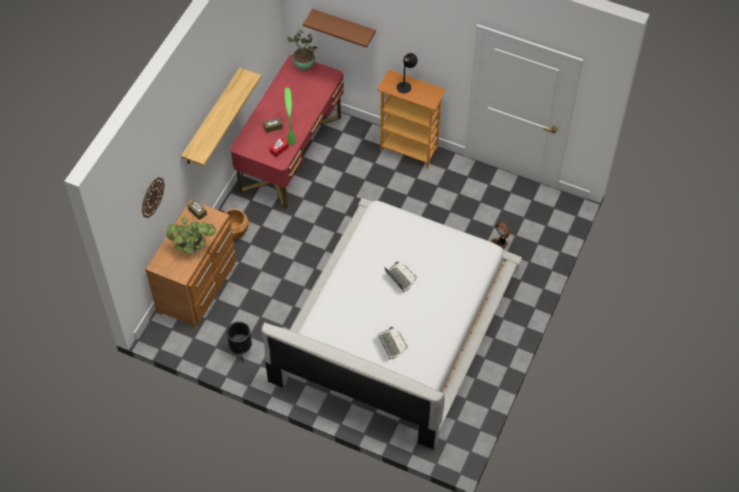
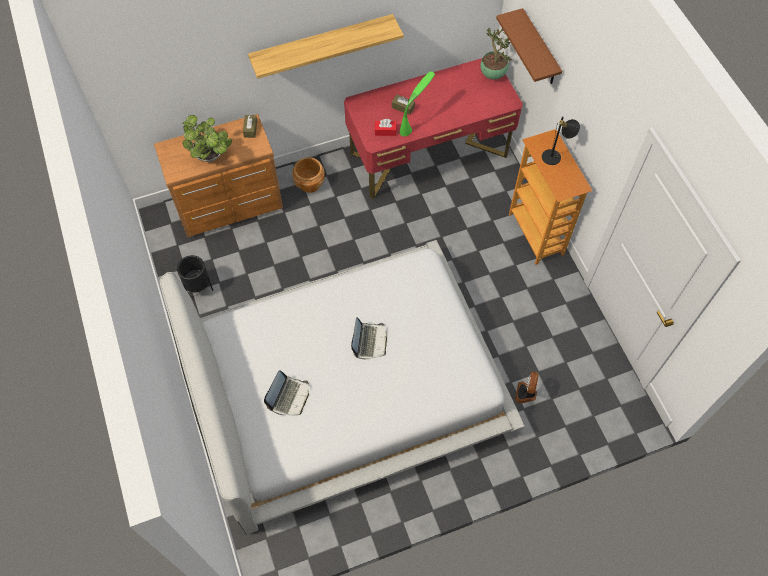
camera: 45 degrees right, 5 degrees up
wall clock [142,177,165,218] -> none

